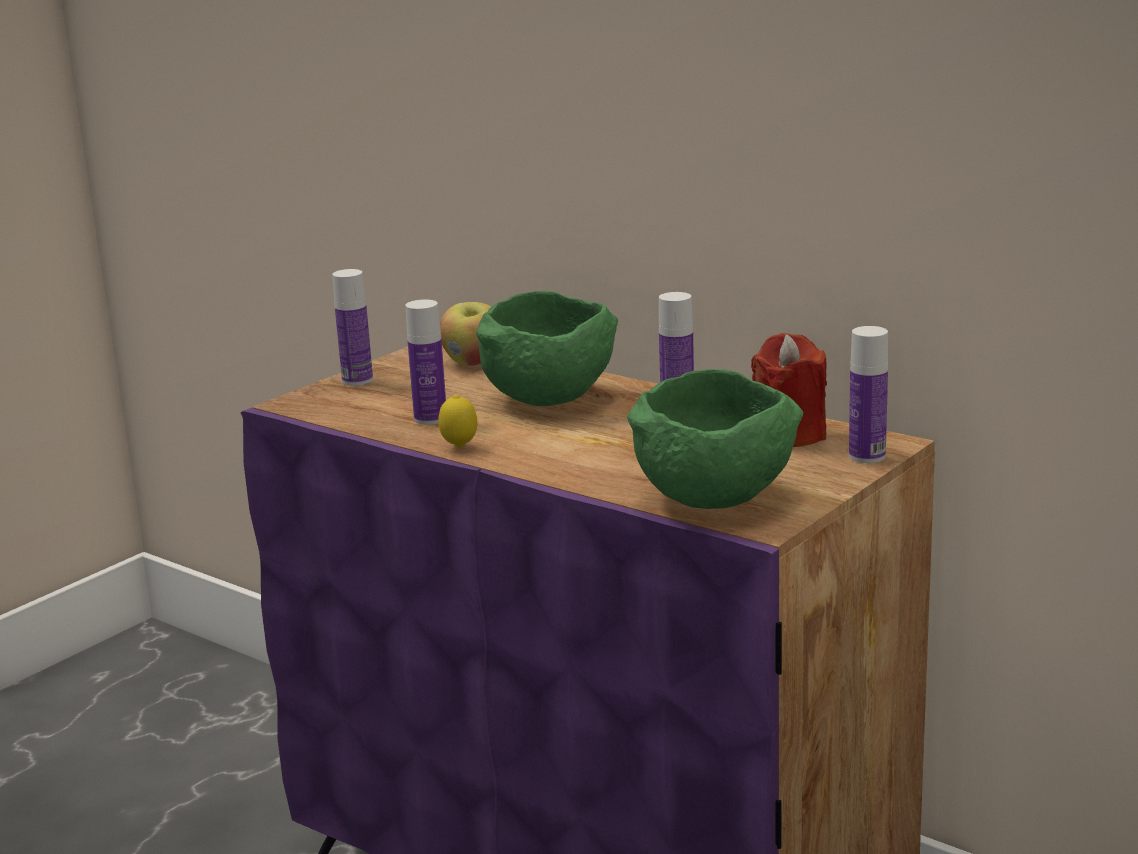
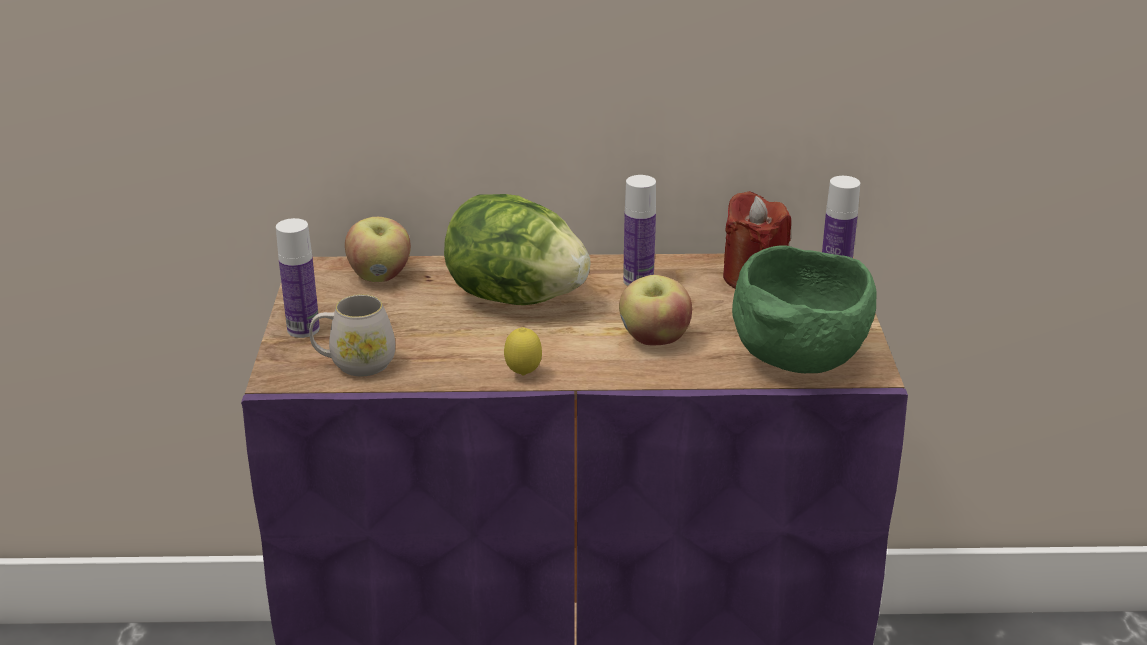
camera: 40 degrees left, 10 degrees up
bottle [406,300,446,425] -> none
green bowl [476,291,618,406] -> lettuce [444,194,591,305]
none -> white mug [309,294,395,376]
none -> apple [619,275,692,346]

